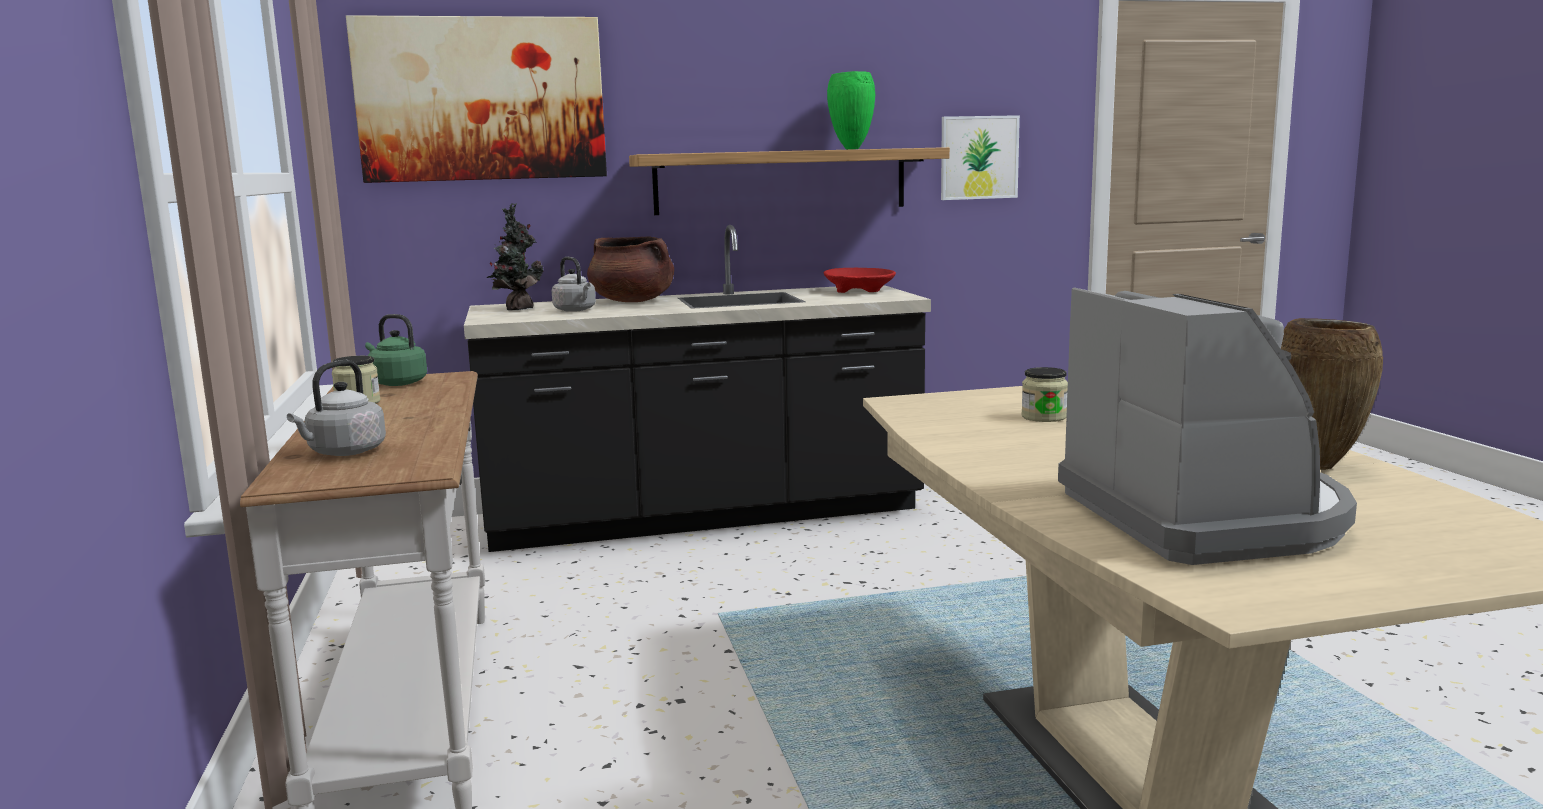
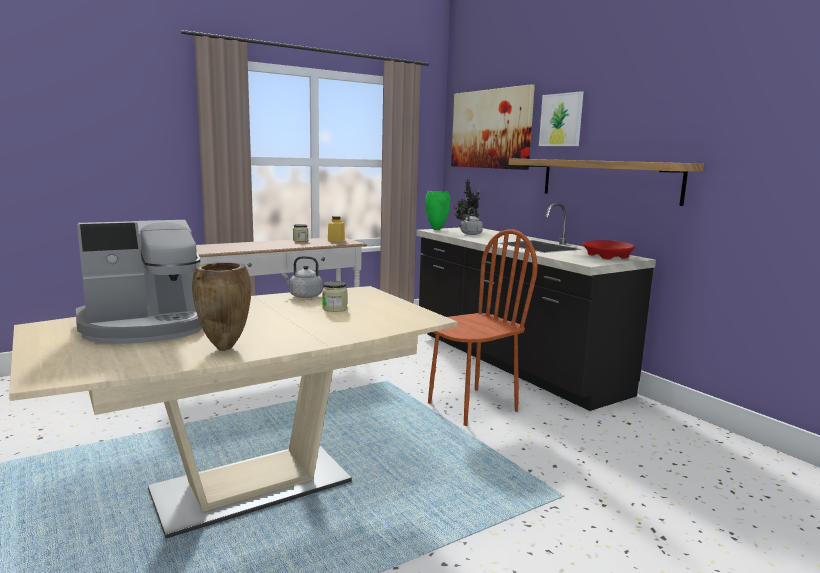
camera: 70 degrees right, 0 degrees up
grey kettle [287,360,386,456] -> grey kettle moved to [282,256,322,298]
green kettle [365,314,427,386] -> yellow jar [328,216,345,242]
brown cooking pot [587,236,674,302] -> none
green vase [827,71,875,150] -> green vase moved to [425,191,450,230]
picture [941,115,1020,200] -> picture moved to [539,91,584,146]
none -> brown chair [428,229,538,426]

